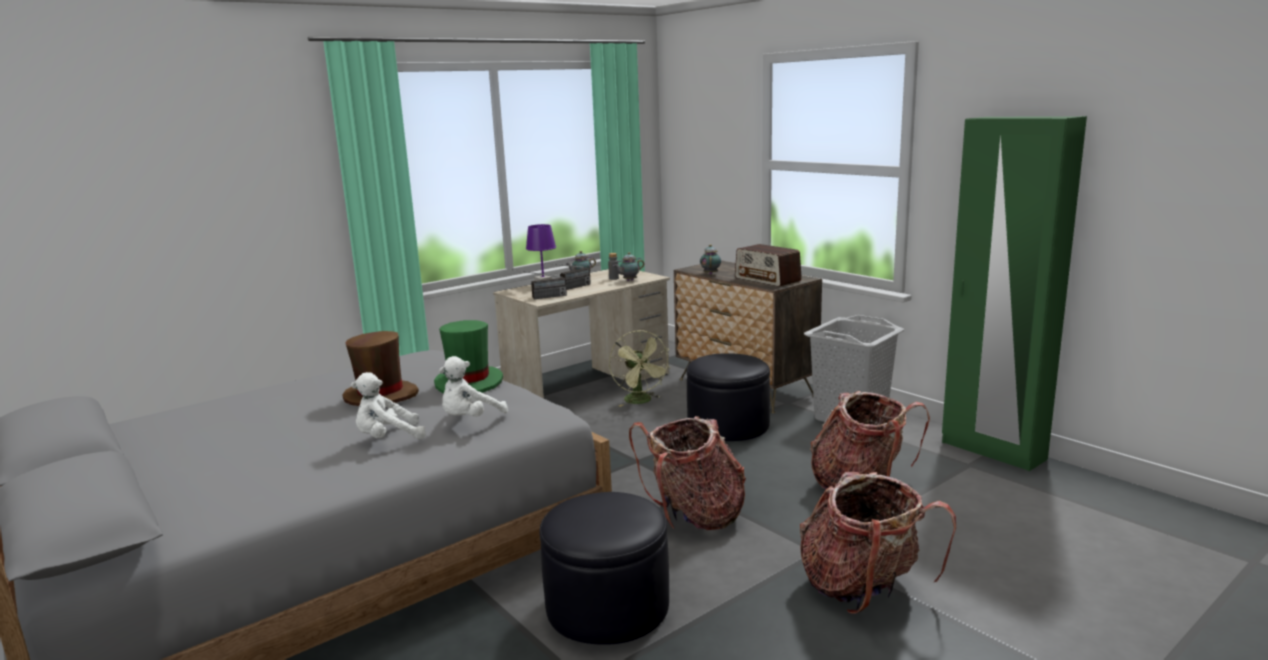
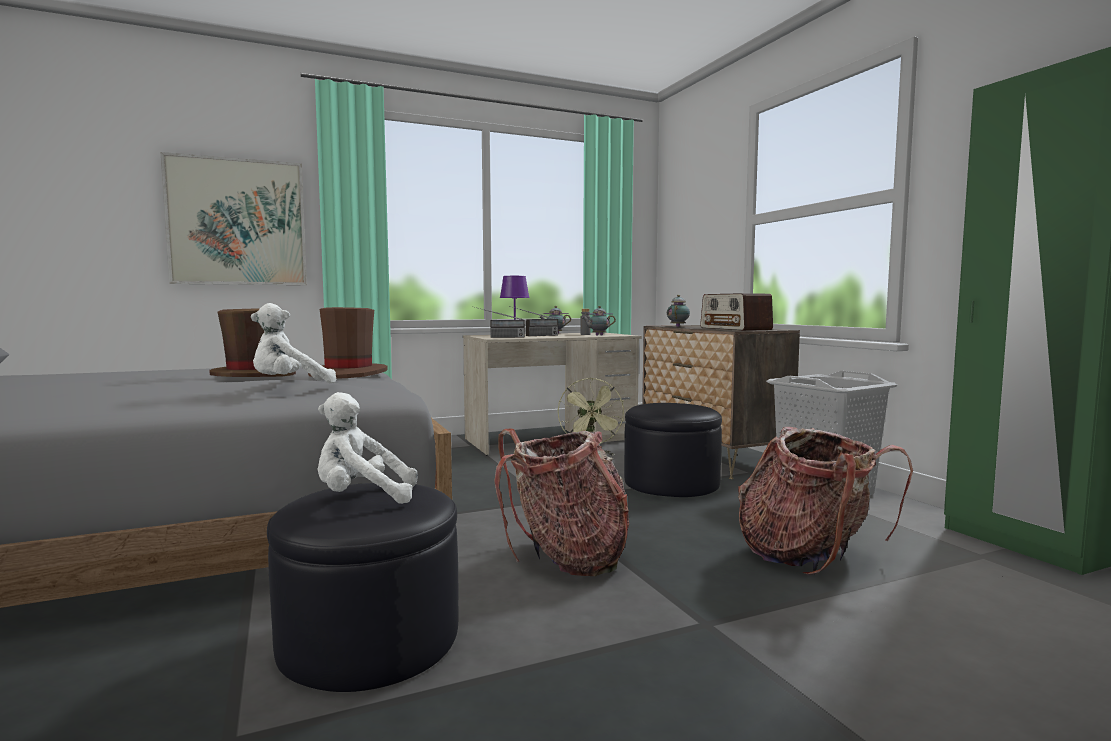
camera: 15 degrees right, 10 degrees down
white plush toy [351,372,426,440] -> white plush toy moved to [318,392,417,504]
green hat [434,320,503,393] -> brown hat [308,307,388,379]
backpack [800,472,956,614] -> none
none -> picture [161,152,307,285]

